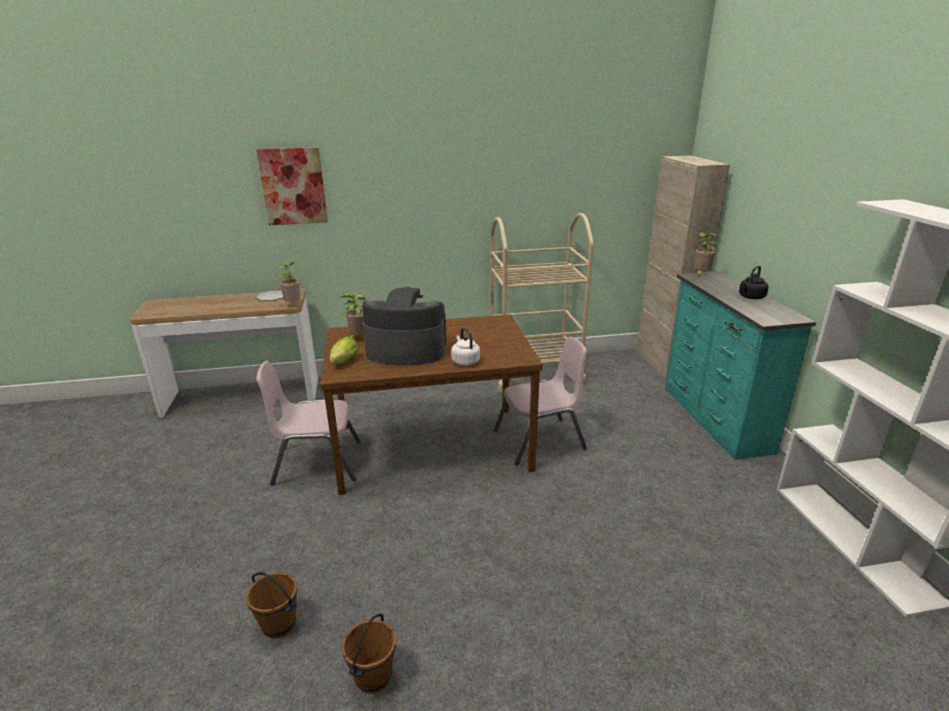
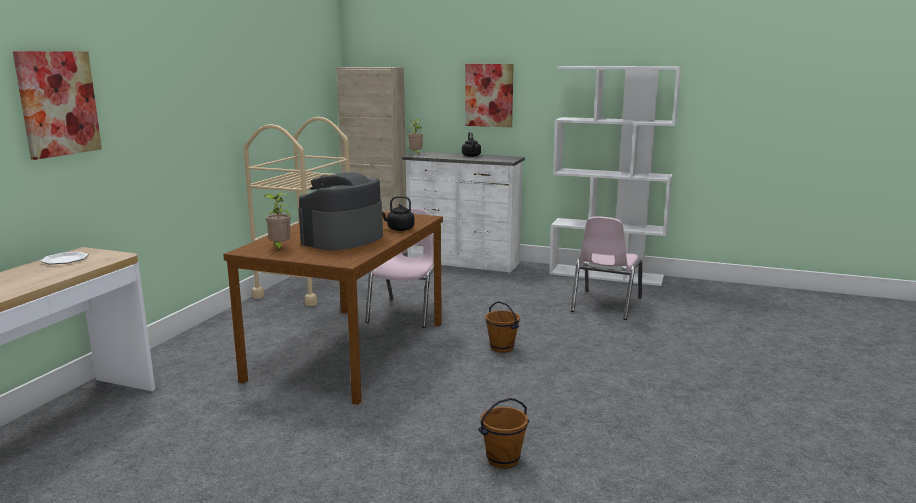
camera: 60 degrees left, 10 degrees down
pink chair [256,361,361,486] -> pink chair moved to [571,216,642,320]
potted plant [278,262,301,302] -> none
lettuce [329,336,359,364] -> none
brown bucket [342,614,396,694] -> brown bucket moved to [486,301,520,353]
white kettle [451,328,480,366] -> black kettle [382,196,415,231]
turquoise dresser [665,271,816,460] -> white dresser [402,152,525,273]
none -> picture [465,64,514,127]

